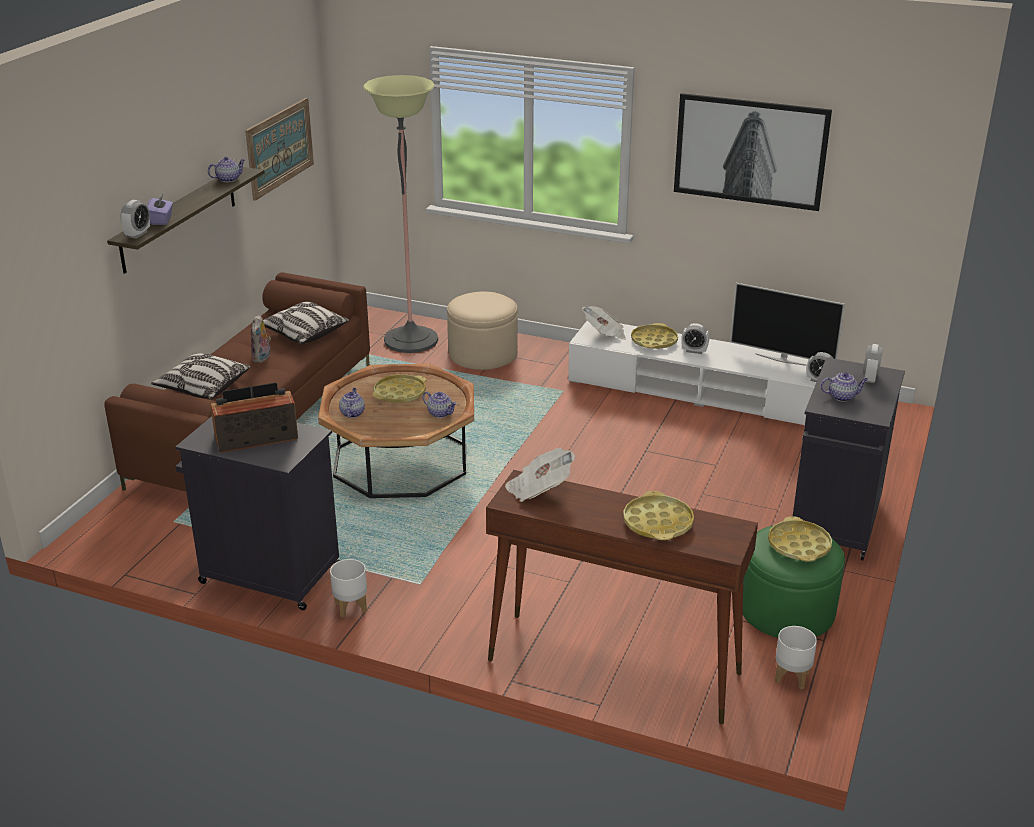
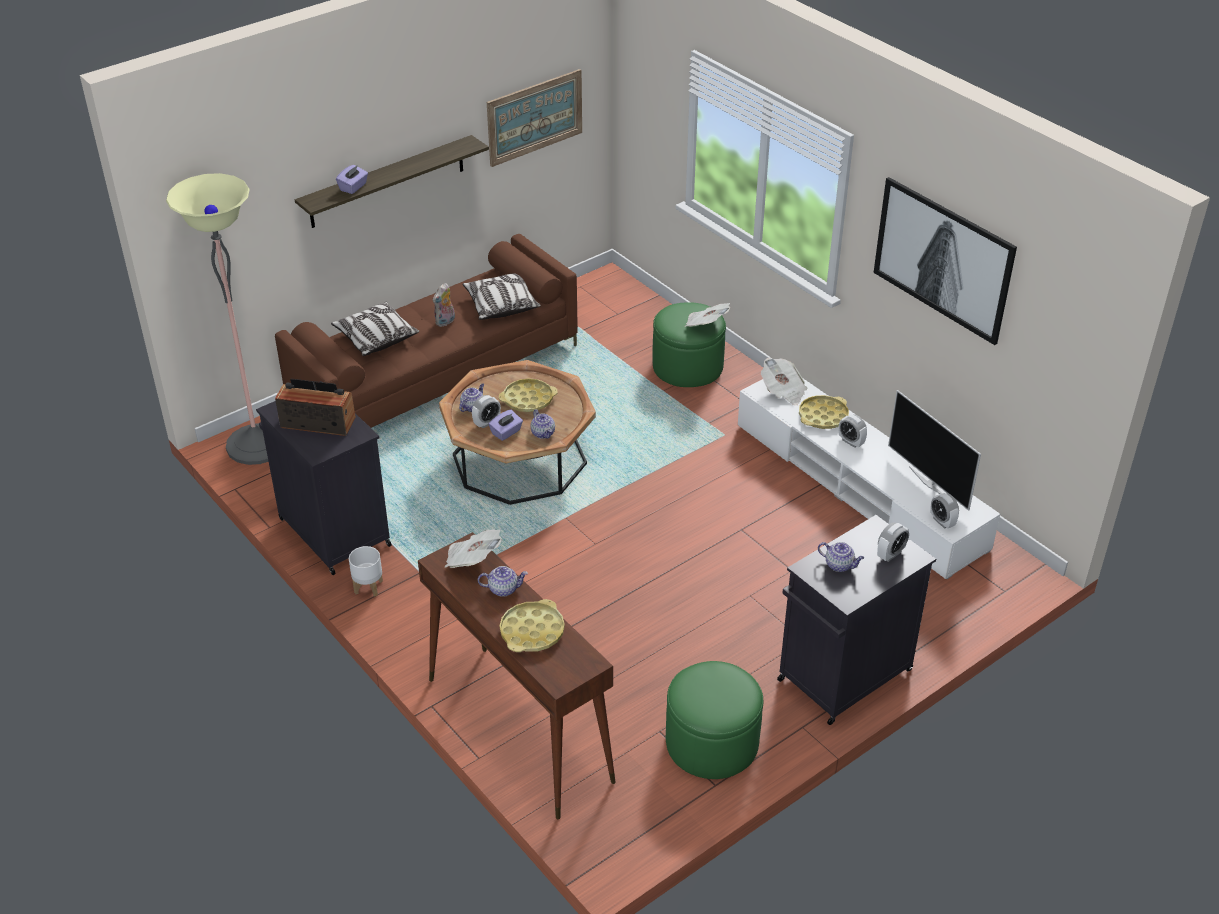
camera: 30 degrees right, 10 degrees up
alarm clock [121,200,150,239] -> alarm clock moved to [472,395,501,428]
teapot [208,157,246,182] -> teapot moved to [478,566,528,597]
floor lamp [363,75,438,353] -> floor lamp moved to [166,173,269,465]
beige ottoman [447,292,518,370] -> green ottoman [653,302,726,387]
yellow tray [768,516,832,562] -> none
white planter [775,626,817,690] -> none
none -> purple tissue box [489,410,523,441]
none -> newspaper [685,303,730,327]

